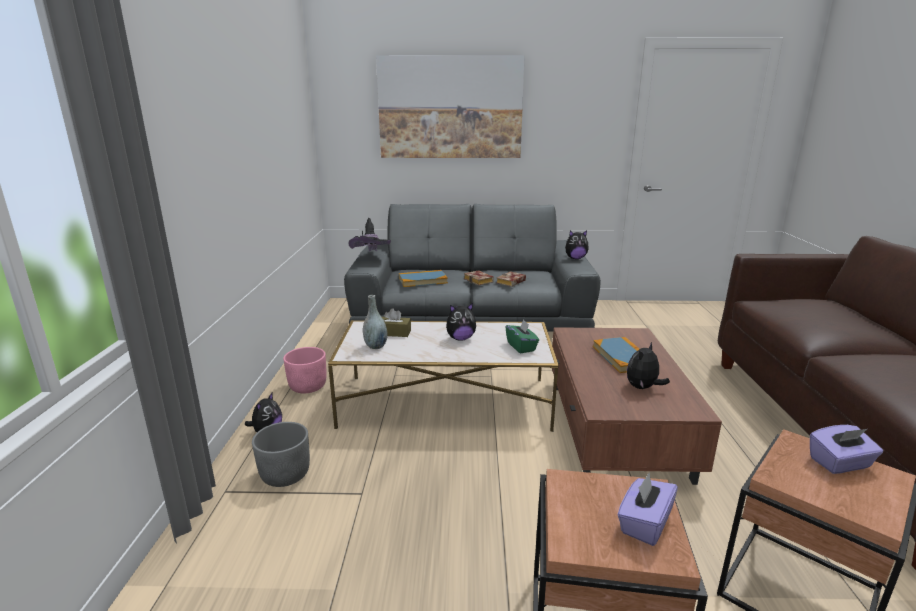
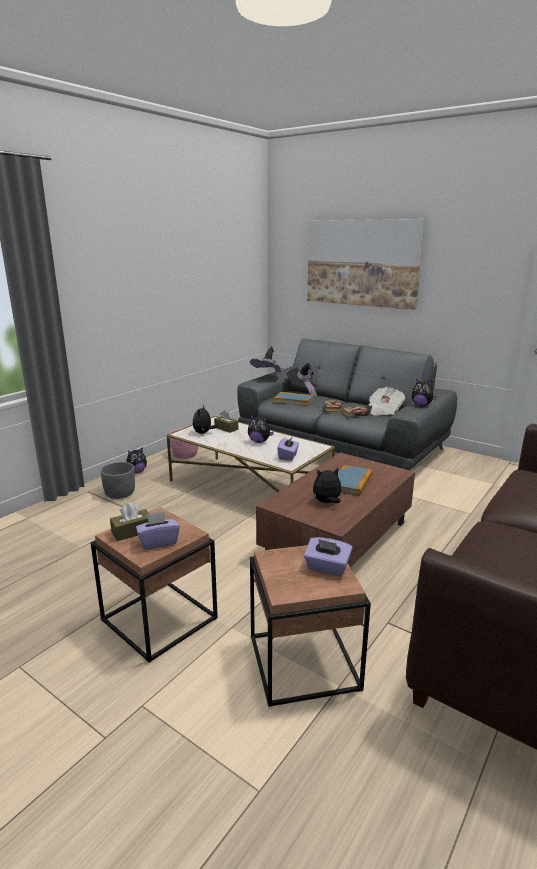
camera: 35 degrees right, 0 degrees up
grey vase [363,295,387,349] -> plush toy [193,405,218,434]
green tissue box [506,319,539,353] -> purple tissue box [277,436,299,461]
none -> brown tissue box [110,503,149,541]
none -> black hat [286,363,318,397]
none -> newspaper [369,387,405,415]

